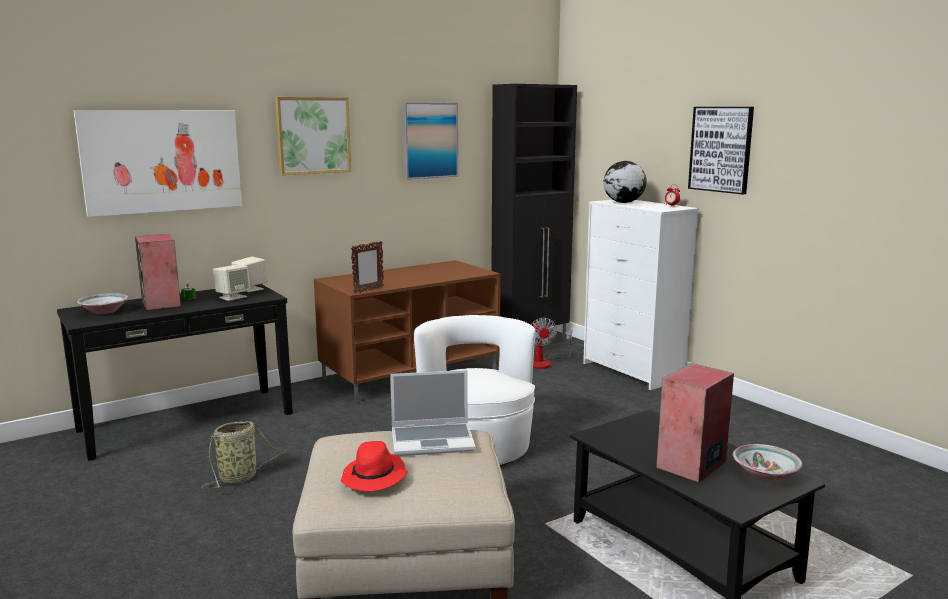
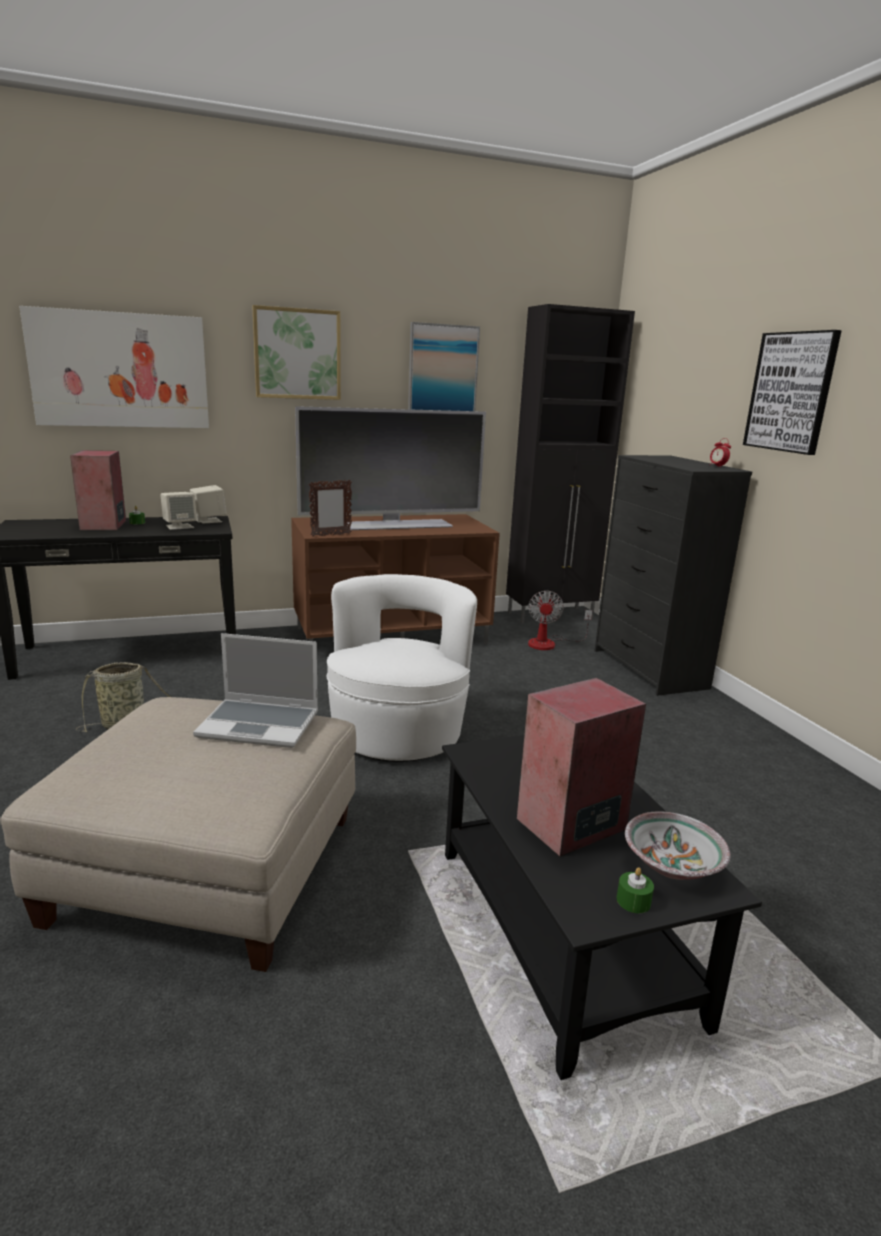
camera: 15 degrees right, 5 degrees up
bowl [77,293,128,314] -> none
red hat [341,441,408,491] -> none
white dresser [583,200,699,390] -> black dresser [595,455,752,696]
globe [603,161,647,203] -> none
none -> television [295,406,486,530]
none -> green candle [617,868,654,913]

